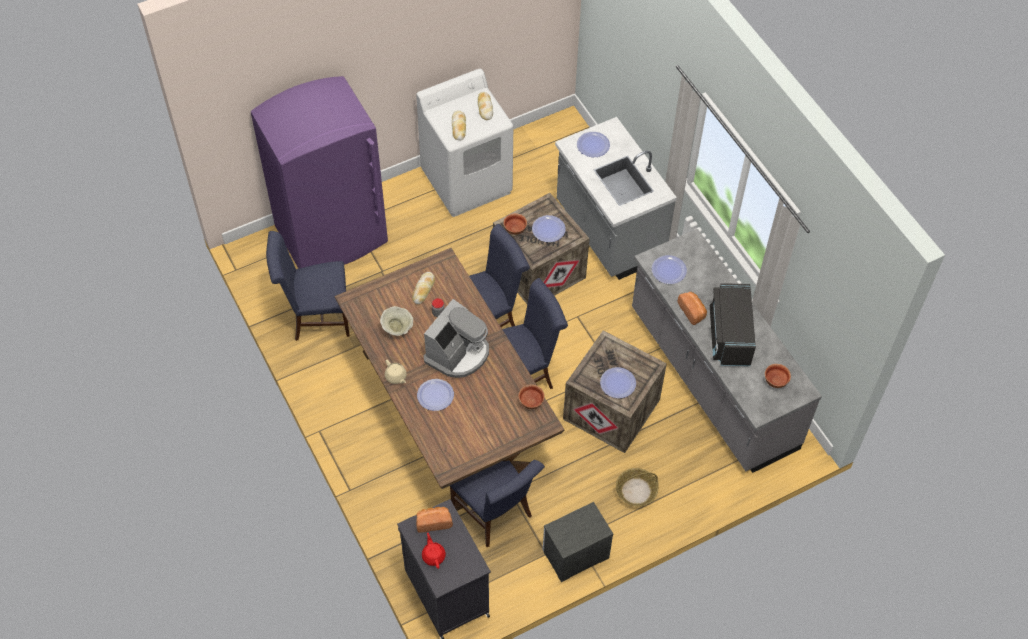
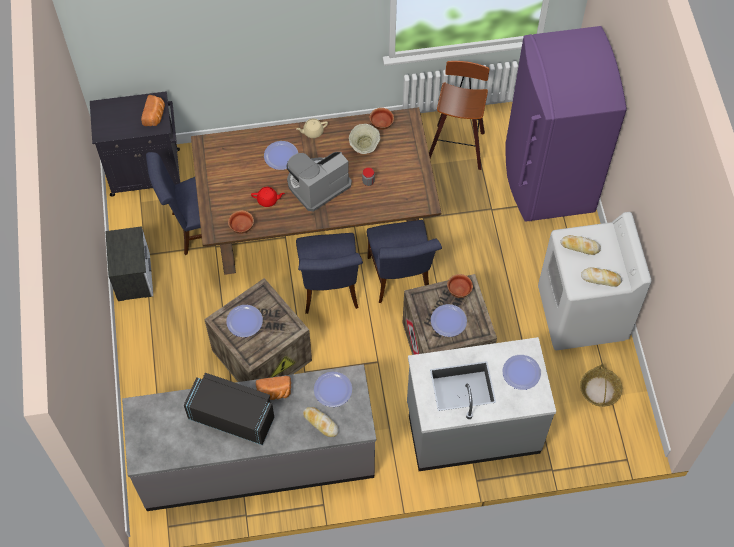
camera: 110 degrees right, 5 degrees up
blue chair [266,231,350,341] -> stool [429,61,489,170]
bread [412,272,435,304] -> bread moved to [303,407,339,437]
red teapot [422,533,446,569] -> red teapot moved to [251,187,285,207]
coffee machine [423,299,489,378] -> coffee machine turned 90 degrees clockwise [287,152,352,212]
basket [616,468,659,507] -> basket moved to [580,364,622,407]
bowl [765,364,791,388] -> bowl moved to [370,108,394,130]

